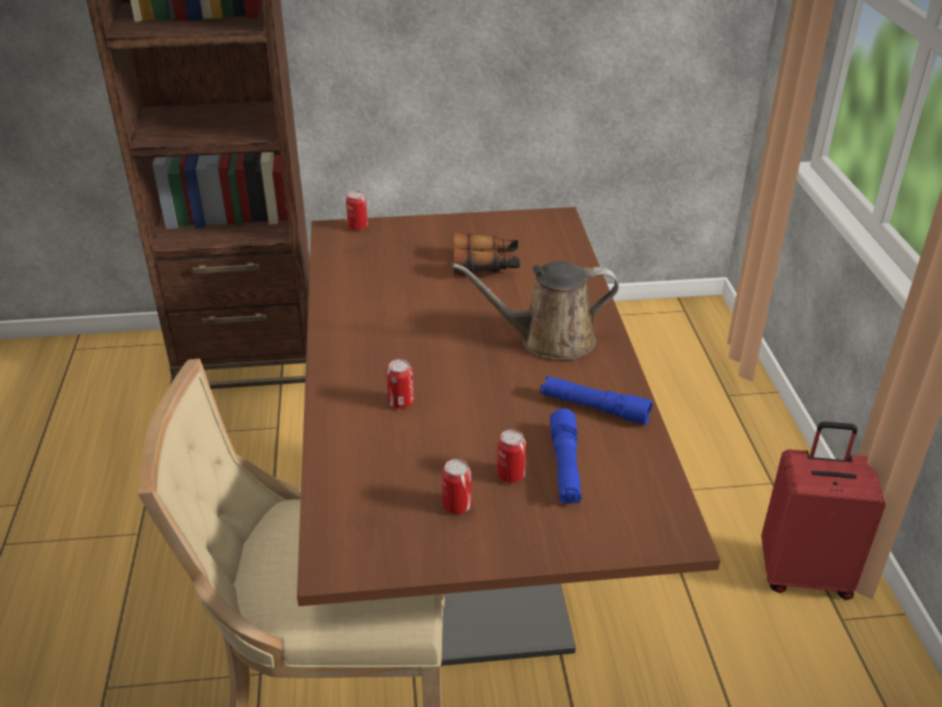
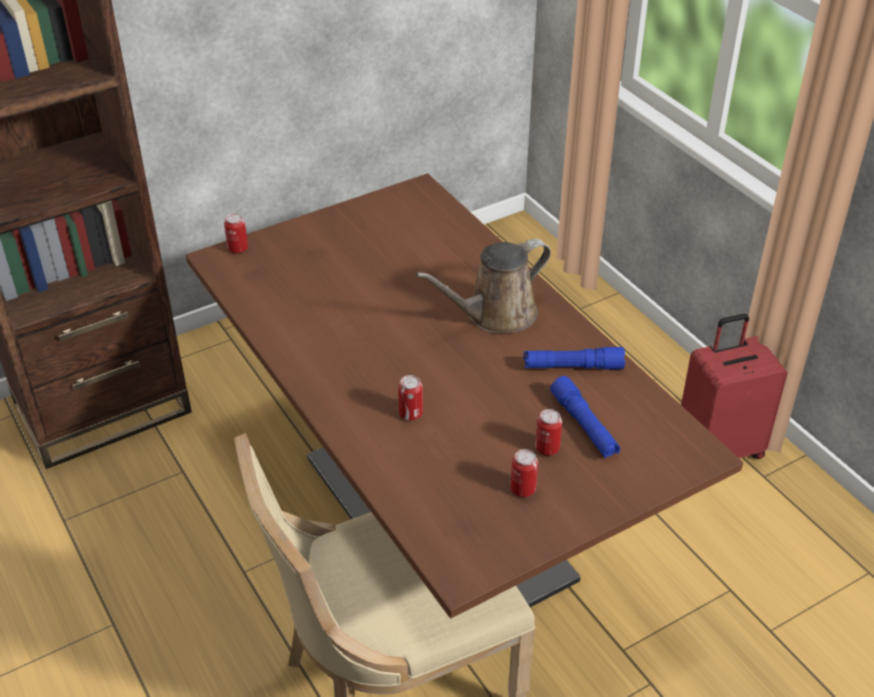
camera: 25 degrees left, 5 degrees up
binoculars [454,233,520,276] -> none

